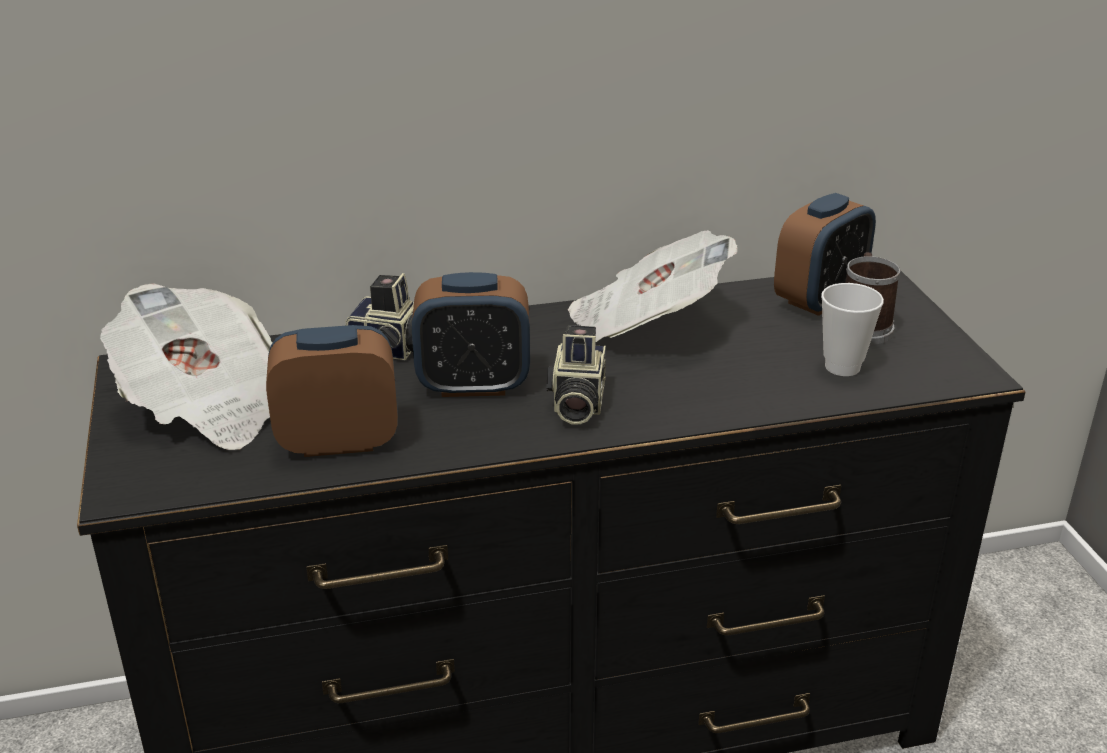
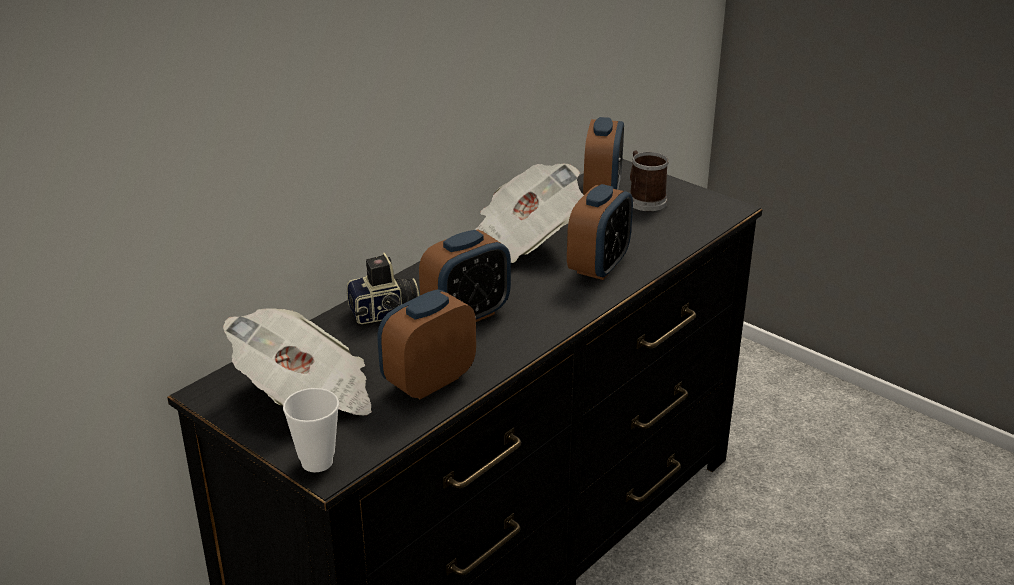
camera: 35 degrees left, 0 degrees up
camera [546,325,606,424] -> none
cup [821,283,884,376] -> cup moved to [283,388,339,472]
none -> alarm clock [567,184,633,280]

